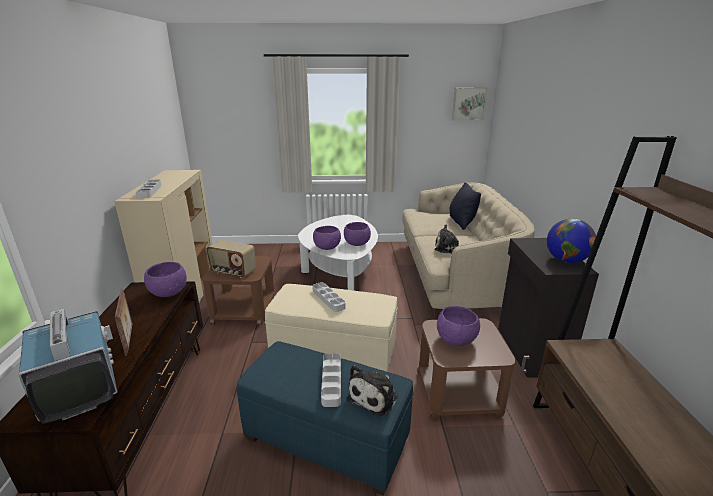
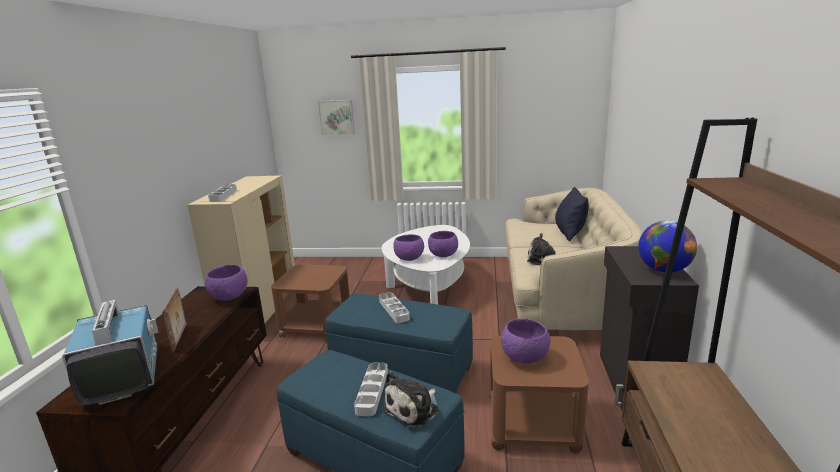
camera: 10 degrees right, 5 degrees down
radio [206,240,256,278] -> none
beige ottoman [265,284,397,372] -> blue ottoman [325,294,473,393]
picture [452,87,487,121] -> picture moved to [318,100,355,136]

